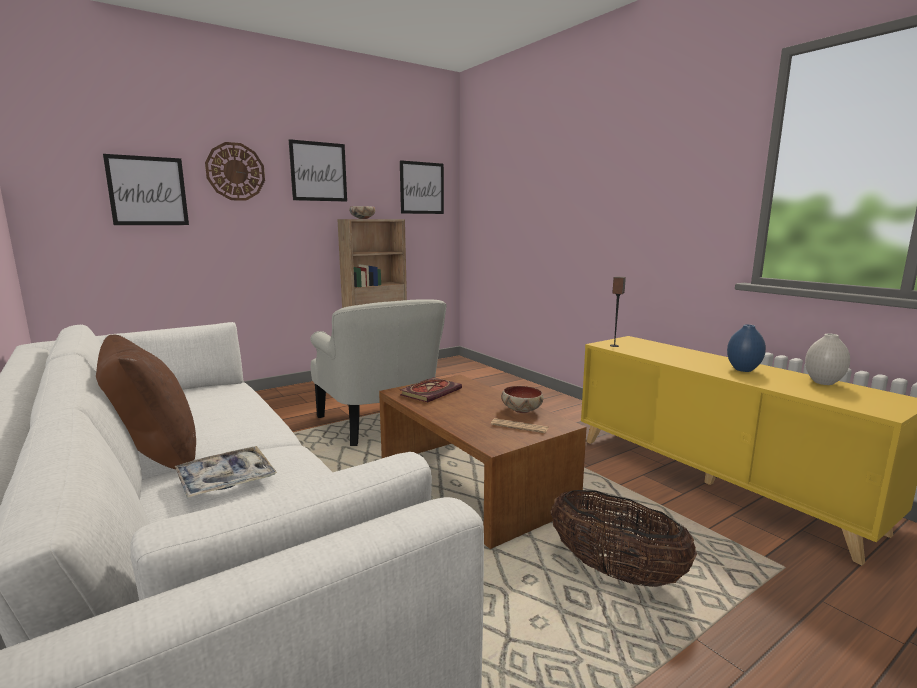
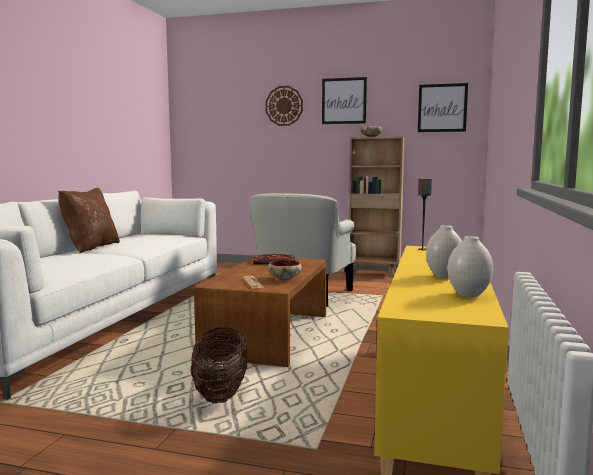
camera: 50 degrees right, 5 degrees down
picture [103,154,189,225] -> none
tray [175,446,277,498] -> none
blue vase [727,324,766,372] -> white vase [426,225,462,278]

